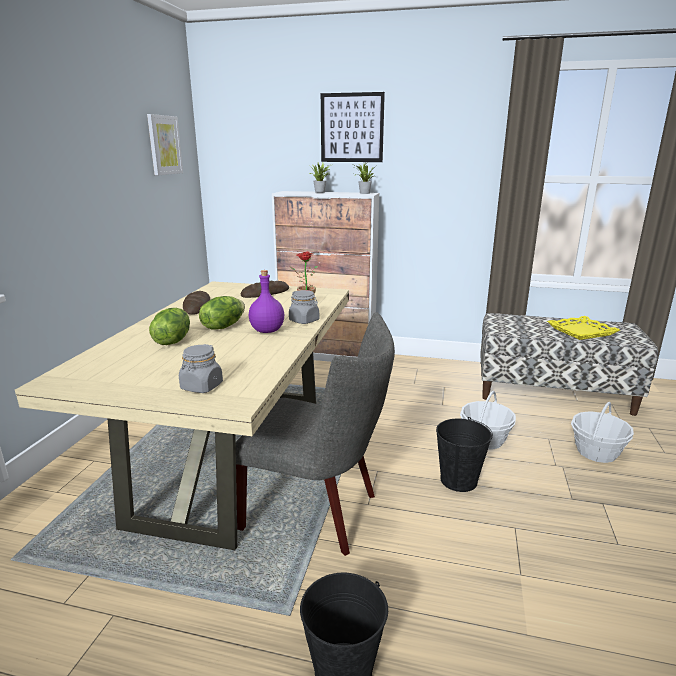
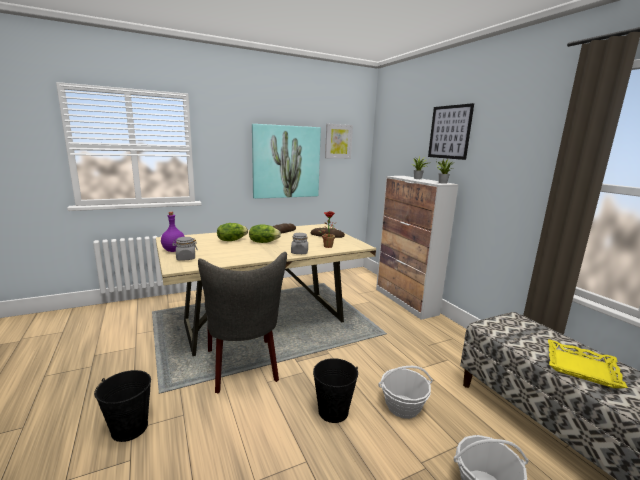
camera: 50 degrees right, 5 degrees down
purple bottle [249,270,284,333] -> purple bottle moved to [161,212,185,252]
none -> picture [252,124,321,199]

